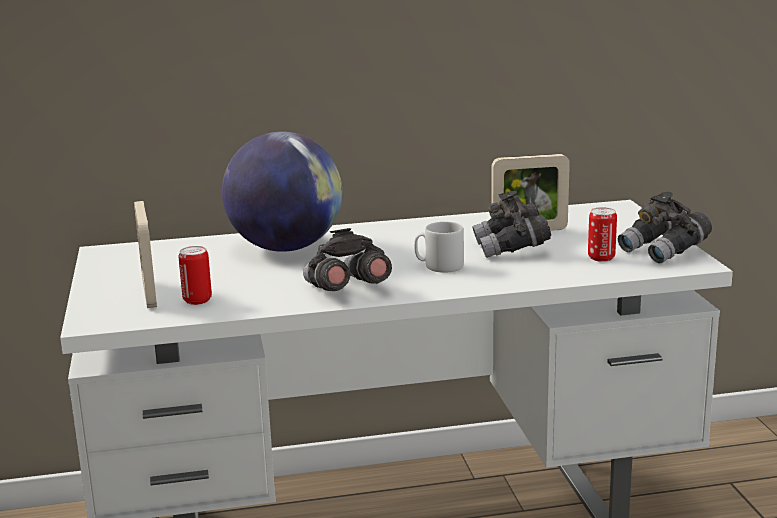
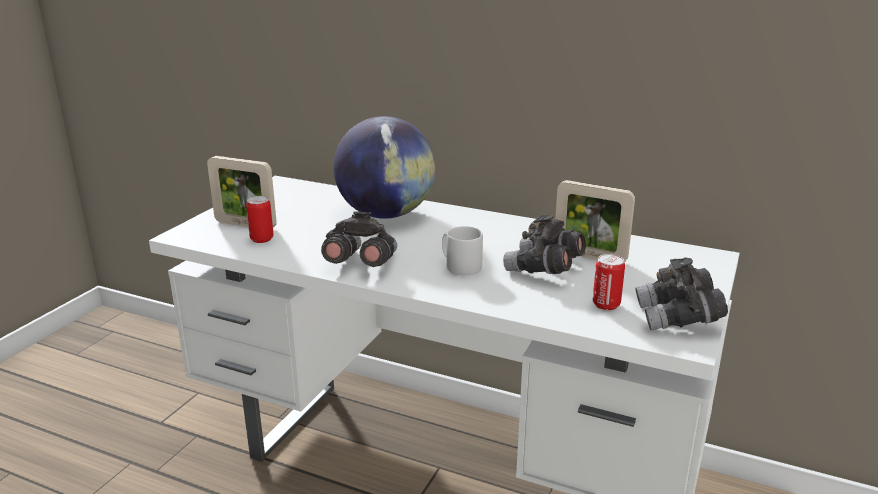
camera: 35 degrees right, 5 degrees up
picture frame [134,201,157,308] -> picture frame turned 90 degrees counterclockwise [207,156,277,227]

